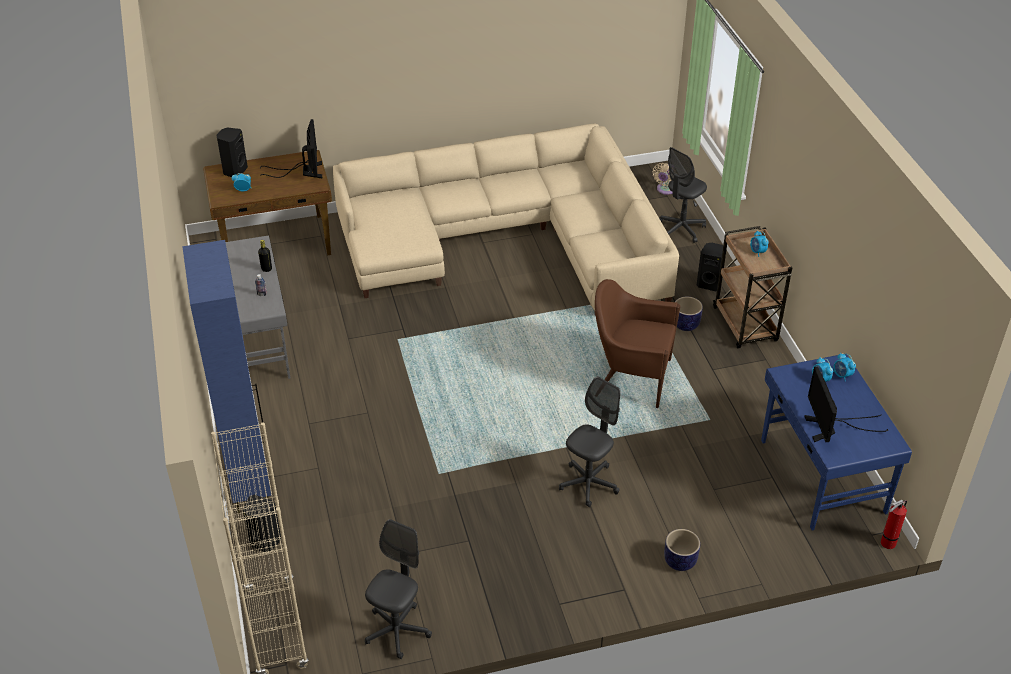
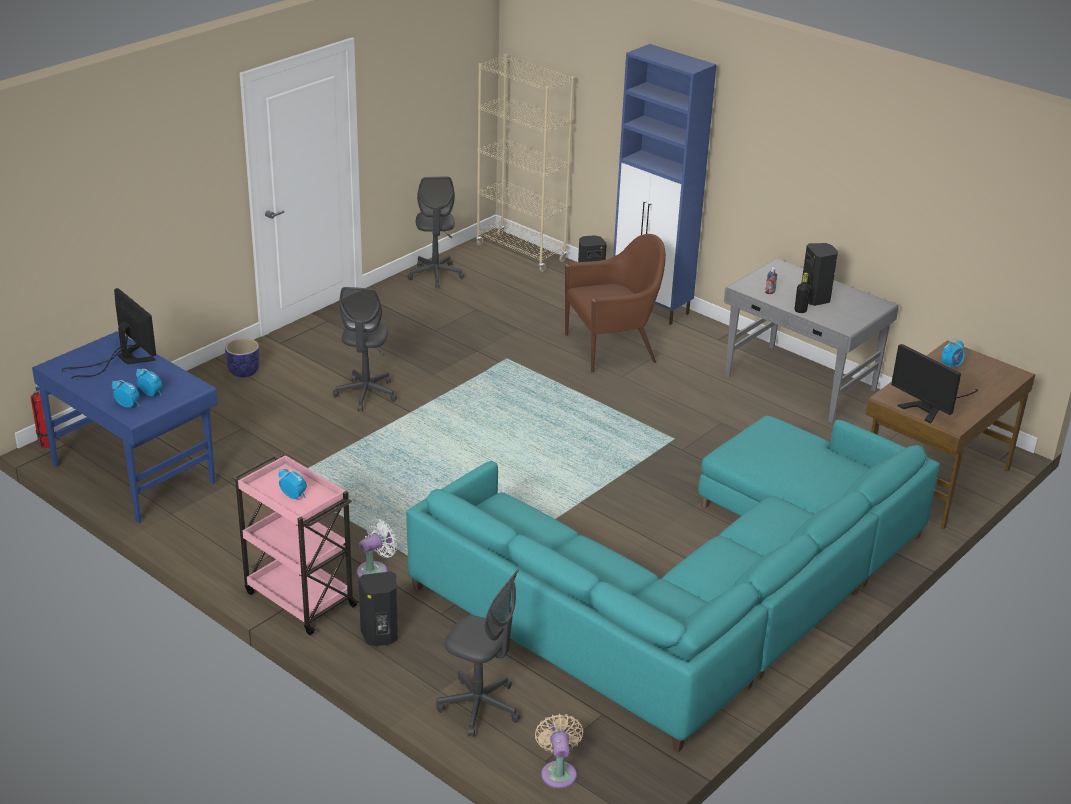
camera: 145 degrees right, 10 degrees down
black speaker [217,128,248,177] -> black speaker moved to [802,243,838,306]
beige sofa [333,123,679,316] -> turquoise sofa [406,415,940,752]
brown armchair [595,279,681,408] -> brown armchair moved to [565,234,666,373]
grey office chair [659,147,707,243] -> grey office chair turned 105 degrees clockwise [436,569,520,737]
planter [675,297,703,331] -> white fan [357,519,397,578]
brown cart [713,226,792,348] -> pink cart [233,454,359,635]

